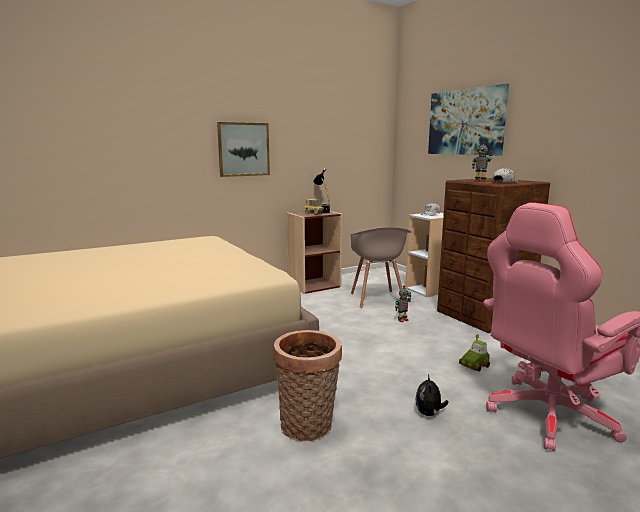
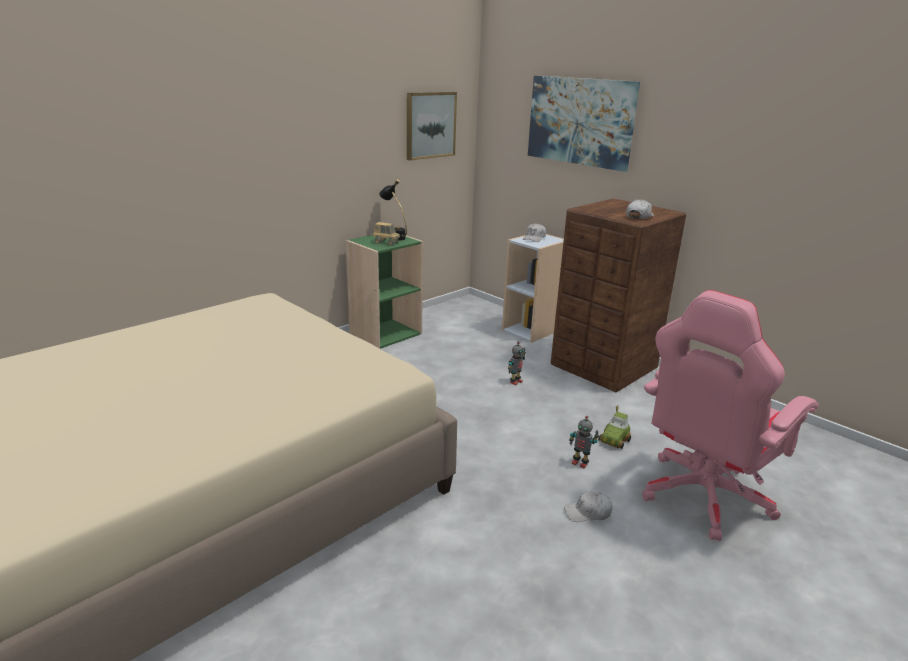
camera: 15 degrees left, 10 degrees up
picture [217,122,270,177] -> picture moved to [407,92,457,160]
basket [273,330,342,441] -> none
brown bookcase [286,210,342,294] -> green bookcase [346,235,423,349]
beige chair [349,227,411,308] -> none
plush toy [415,374,448,416] -> white cap [564,491,613,522]
toy robot [472,142,492,182] -> toy robot moved to [569,416,599,468]

